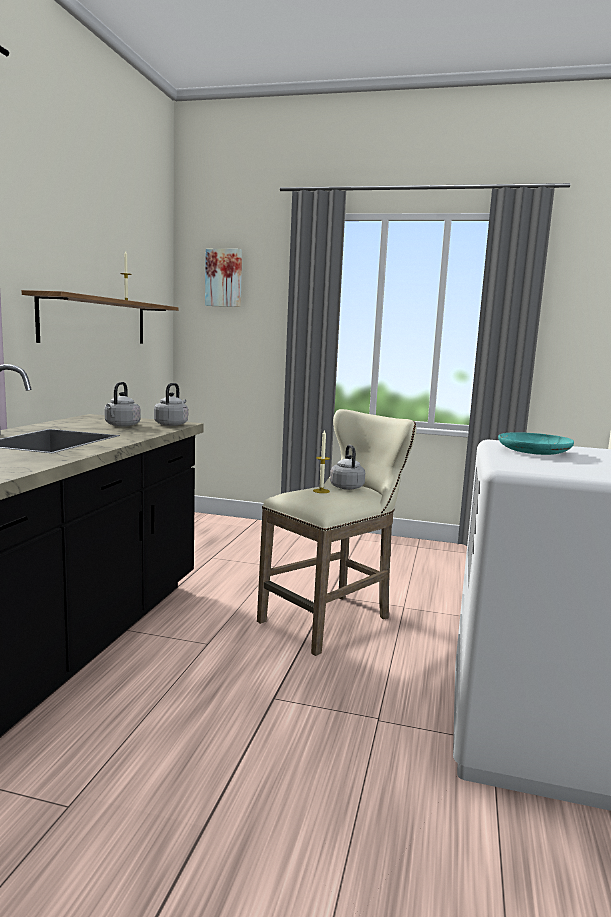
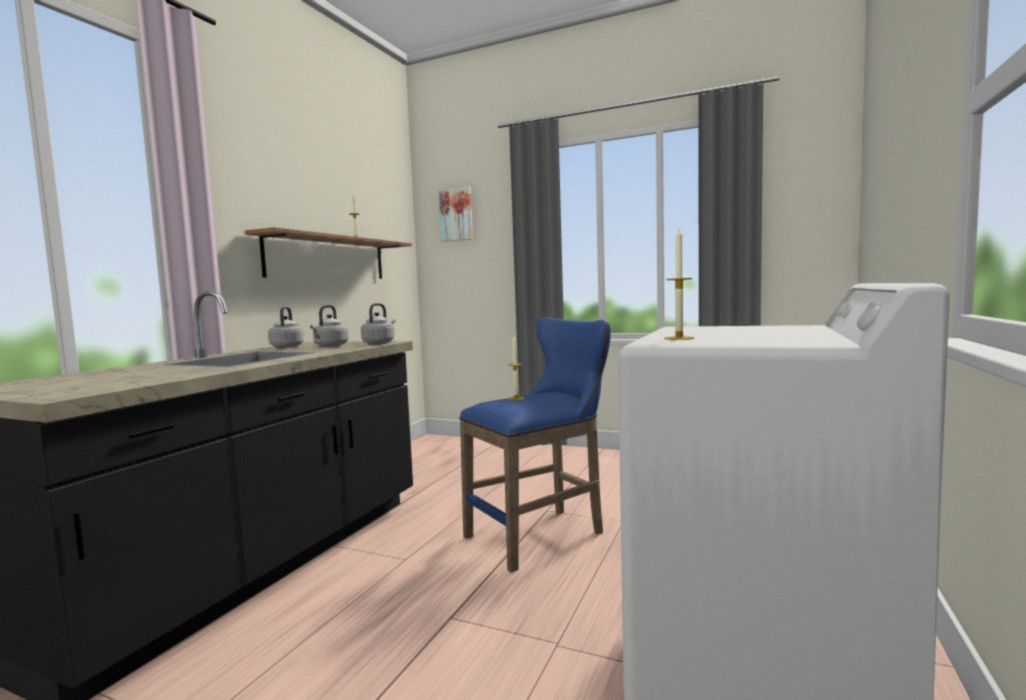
camera: 10 degrees right, 5 degrees down
beige stool [257,409,416,656] -> blue stool [459,318,611,572]
grey kettle [330,445,365,490] -> grey kettle moved to [268,307,304,348]
turquoise plate [498,432,574,455] -> none
none -> candle [664,229,694,340]

